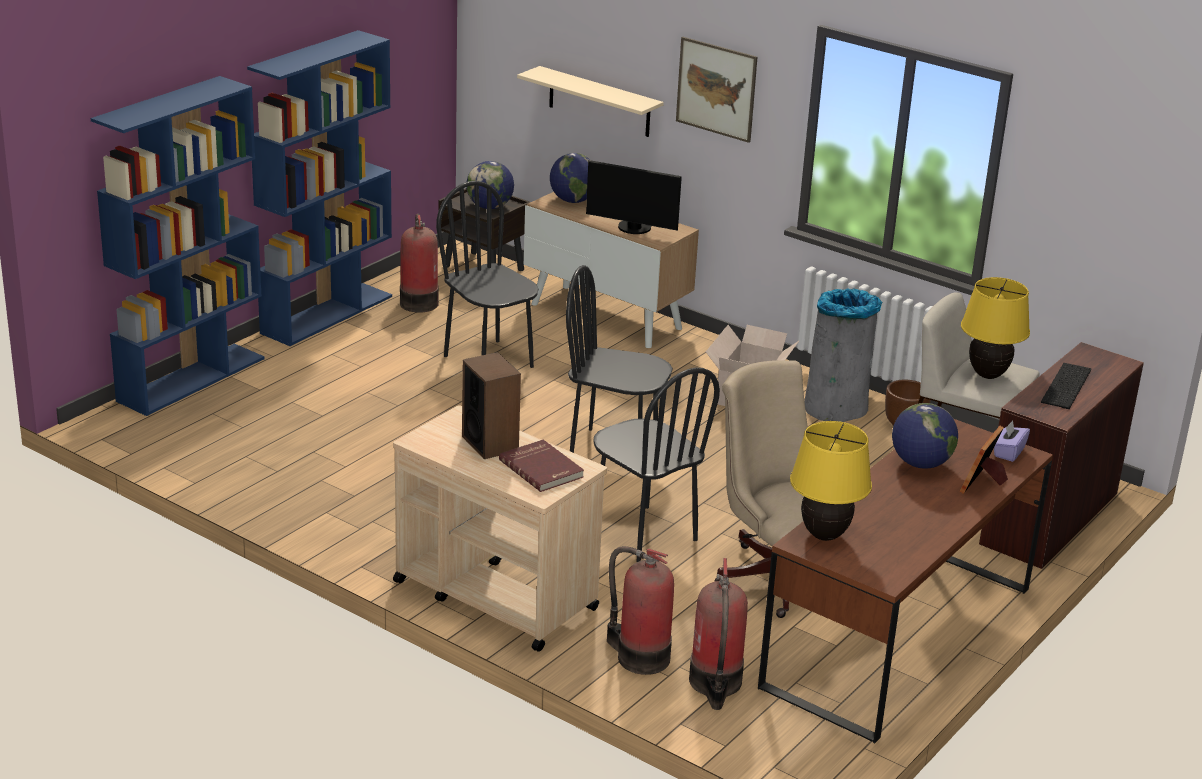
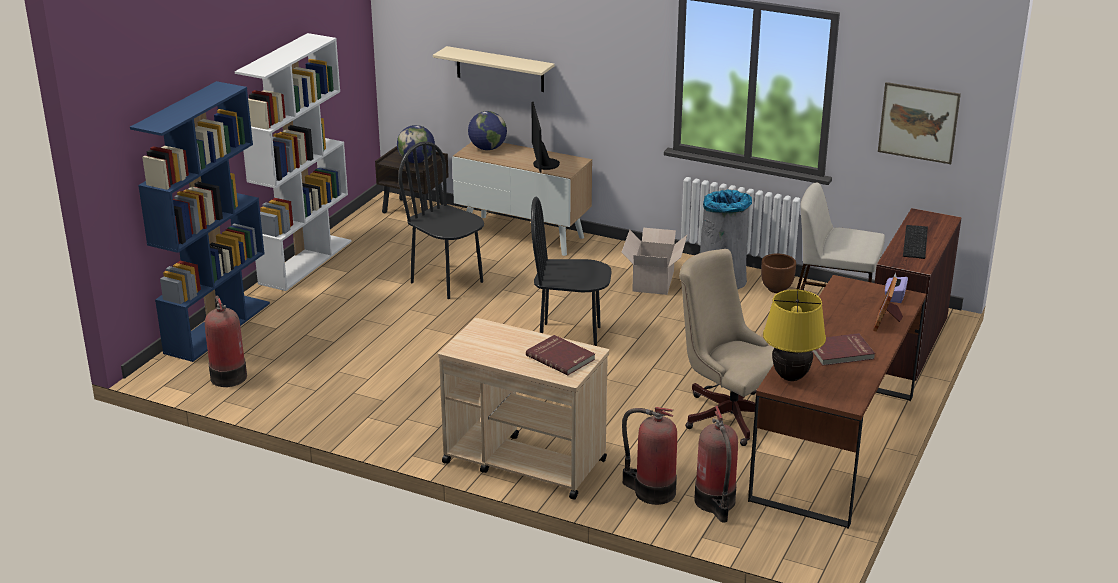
camera: 10 degrees left, 0 degrees up
blue bookcase [247,30,392,346] -> white bookcase [235,33,352,291]
fire extinguisher [400,214,439,313] -> fire extinguisher moved to [205,296,247,387]
speaker [462,352,521,459] -> none
monitor [586,160,682,234] -> monitor turned 75 degrees clockwise [531,102,560,173]
black chair [593,367,720,562] -> none
picture [676,37,757,143] -> picture moved to [878,82,961,164]
globe [892,403,958,469] -> none
yellow table lamp [961,277,1030,379] -> none
none -> red book [812,333,875,366]

